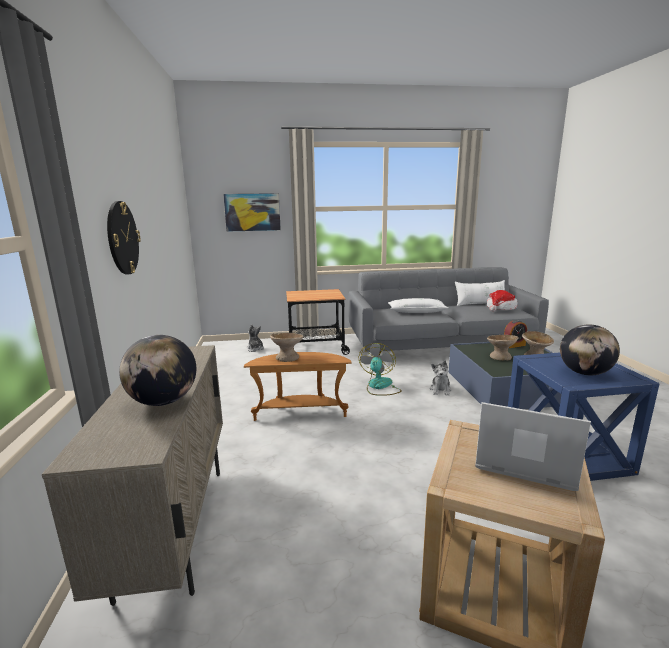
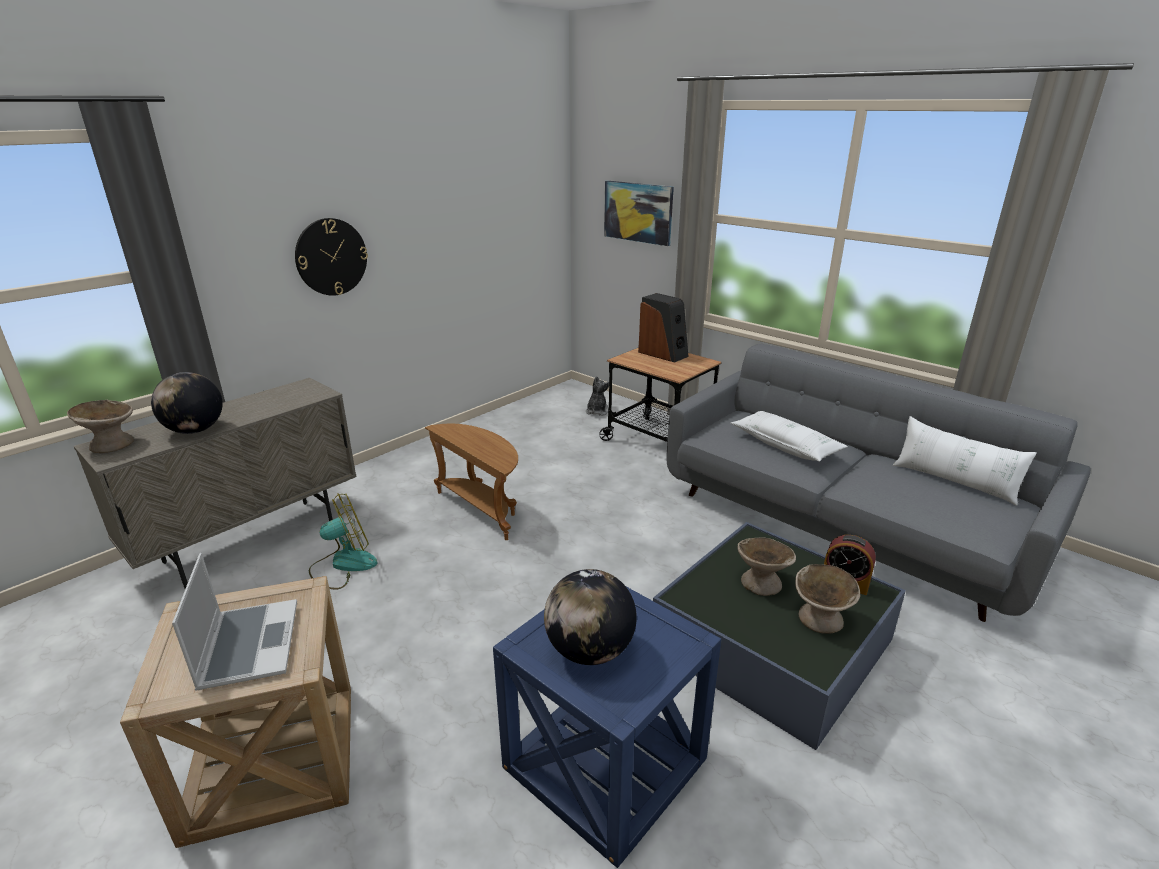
camera: 50 degrees right, 10 degrees up
beige bowl [270,333,303,362] -> beige bowl moved to [67,400,134,453]
fan [359,343,402,396] -> fan moved to [309,493,377,590]
plush toy [430,360,452,396] -> none
hat [487,290,518,311] -> none
none -> speaker [638,293,688,362]

